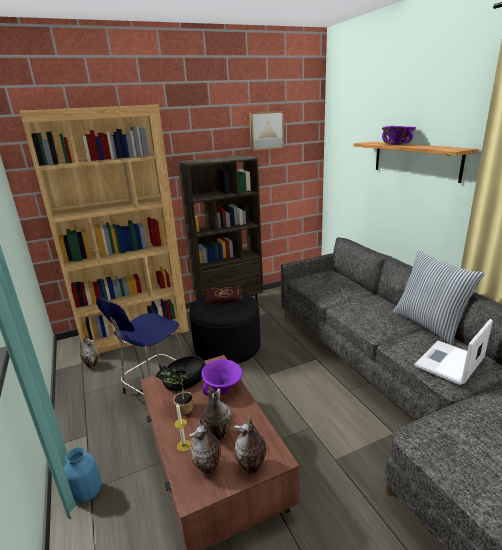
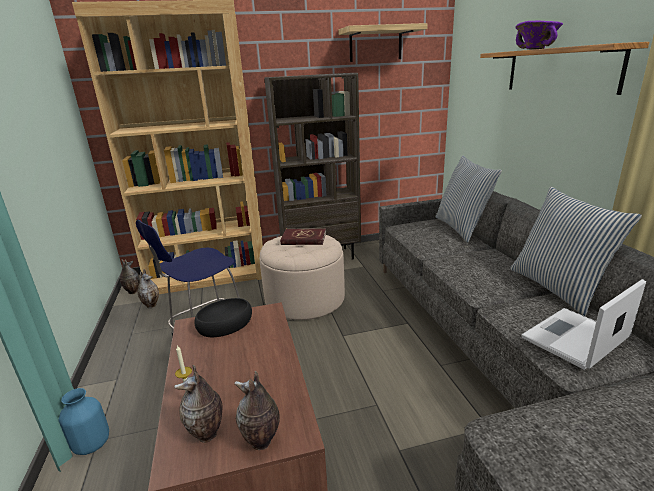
camera: 10 degrees right, 0 degrees up
potted plant [155,365,196,414] -> none
black ottoman [189,292,261,364] -> beige ottoman [260,235,345,320]
purple bowl [201,359,243,396] -> none
vase [202,388,232,440] -> vase moved to [120,259,140,294]
picture [249,111,284,151] -> shelf [338,23,428,62]
none -> pillow [435,156,502,243]

